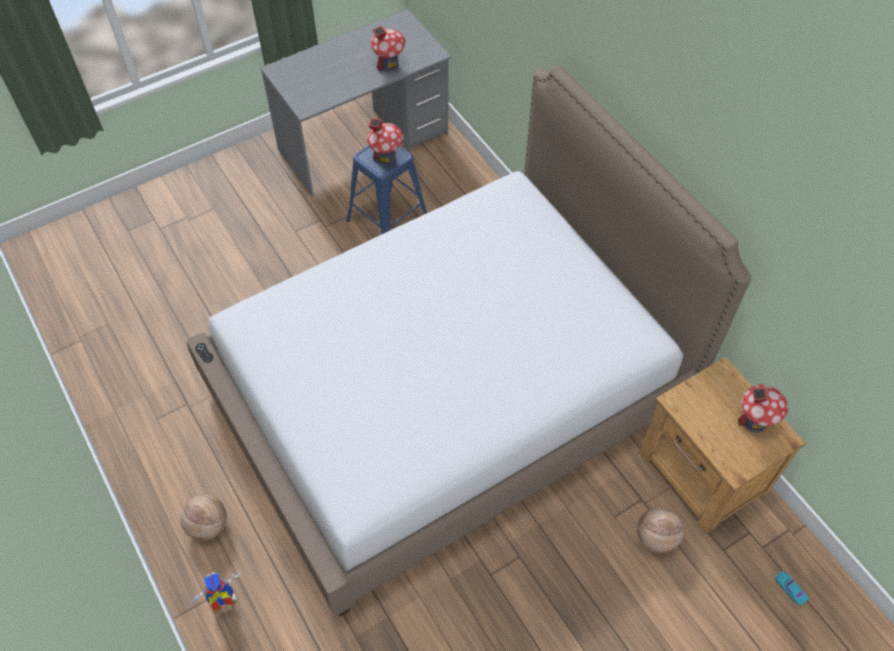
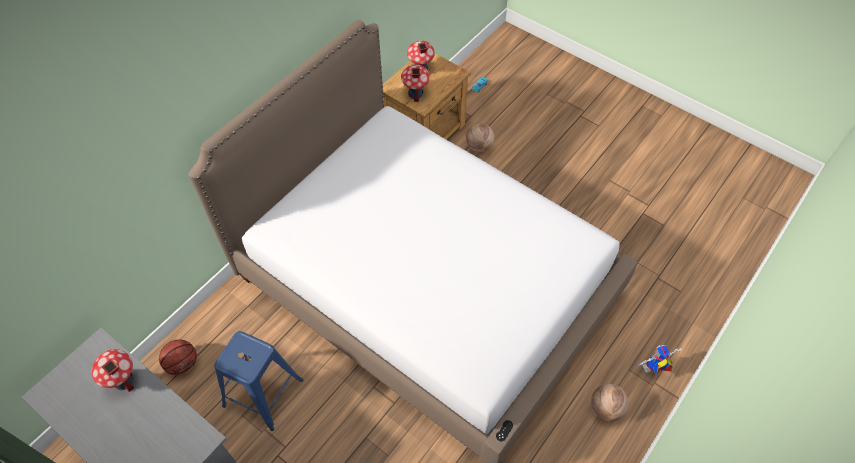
camera: 110 degrees left, 0 degrees up
toy robot [189,573,241,613] -> toy robot turned 120 degrees clockwise [635,345,682,375]
toy house [367,118,404,166] -> toy house moved to [401,65,430,102]
none -> basketball [159,339,197,375]

